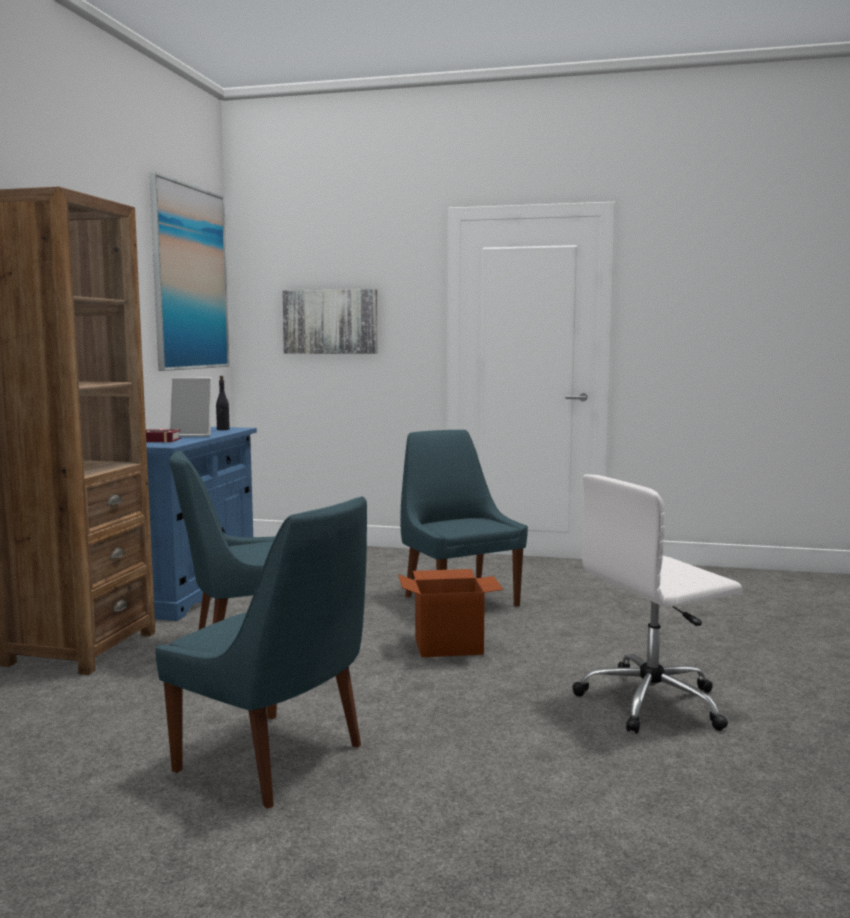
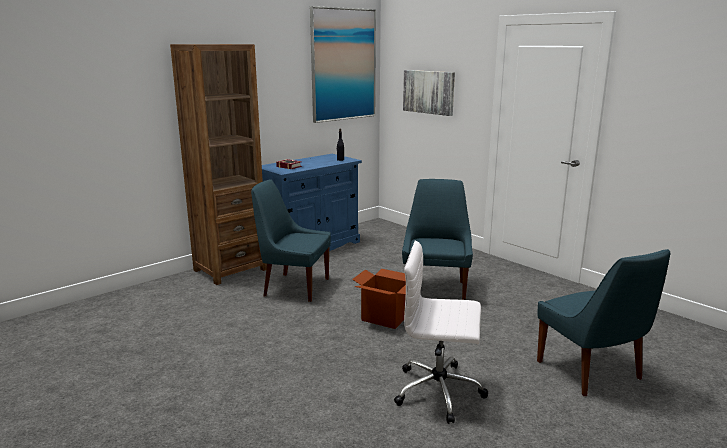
camera: 35 degrees right, 10 degrees up
blue chair [155,496,367,809] -> blue chair moved to [537,249,670,396]
picture frame [168,378,212,437] -> none

